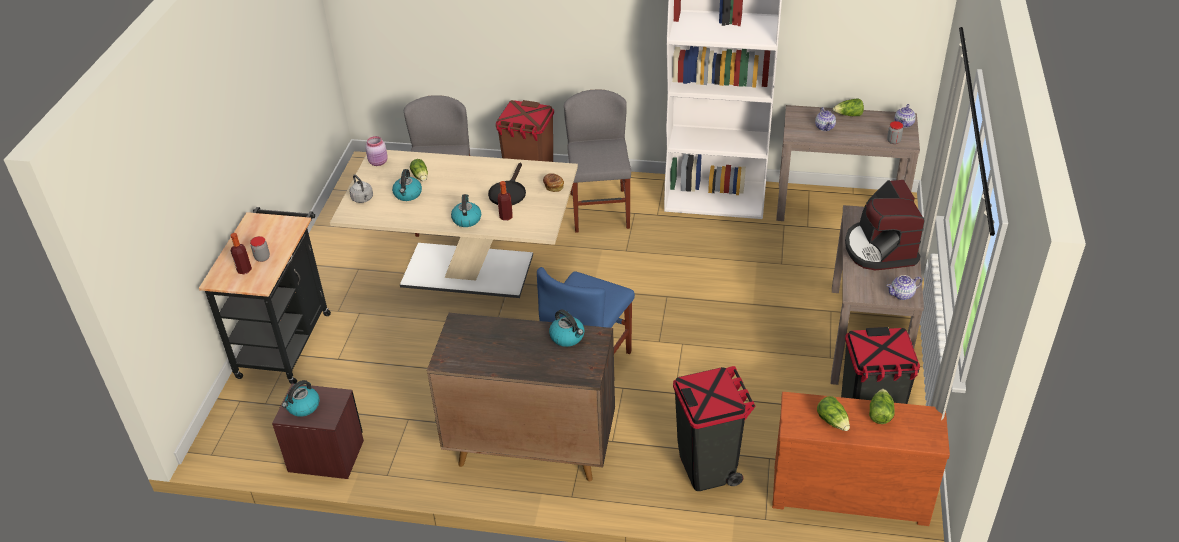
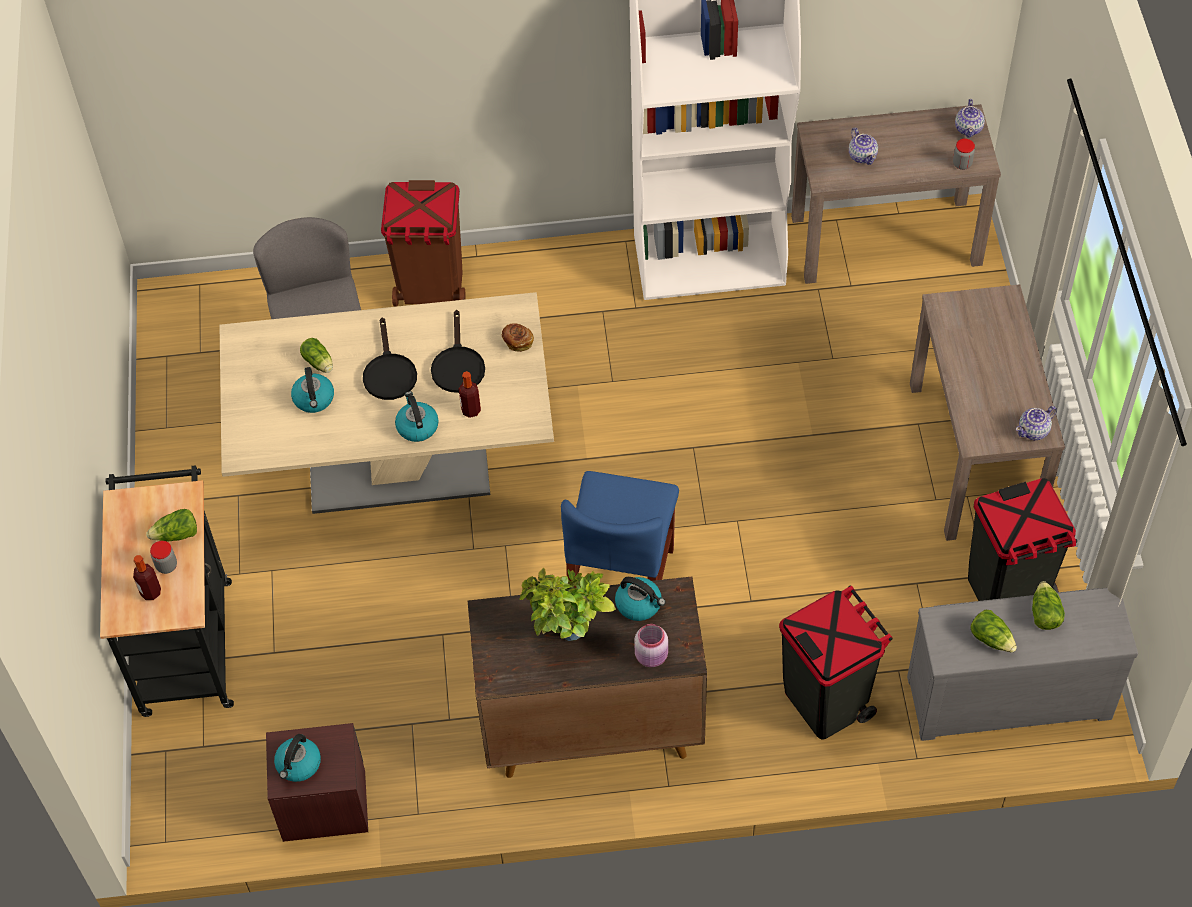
camera: 15 degrees left, 15 degrees up
grey kettle [350,174,373,203] -> none
pink jar [365,136,388,166] -> pink jar moved to [634,624,668,667]
grey chair [564,90,631,233] -> none
brown dresser [772,392,950,526] -> grey dresser [907,588,1138,741]
lettuce [833,99,864,116] -> lettuce moved to [146,509,197,542]
coffee machine [845,180,925,270] -> none
none -> black frying pan [363,318,417,400]
none -> potted plant [519,568,616,641]

